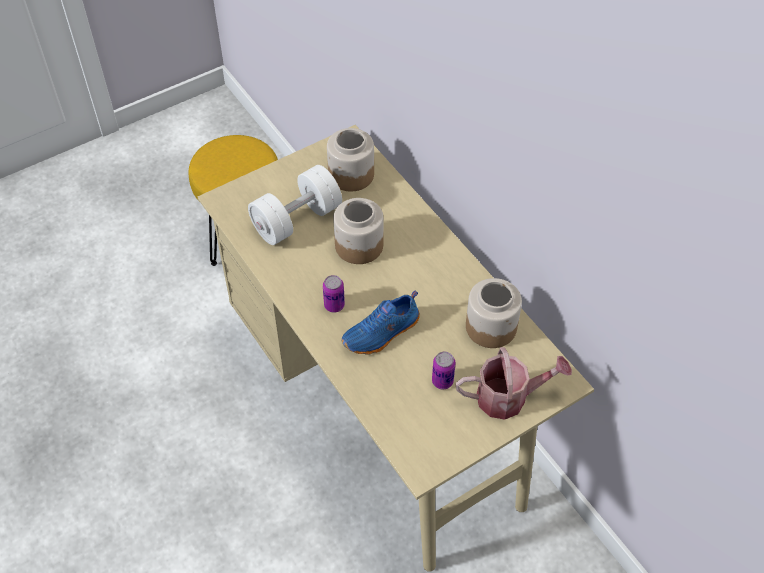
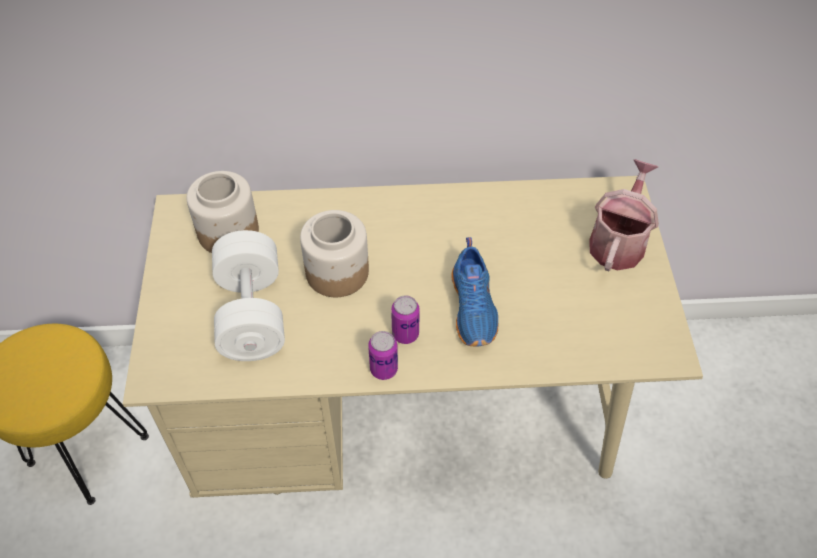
camera: 60 degrees left, 0 degrees up
can [432,352,456,389] -> can moved to [368,331,398,380]
jar [466,278,522,348] -> none

